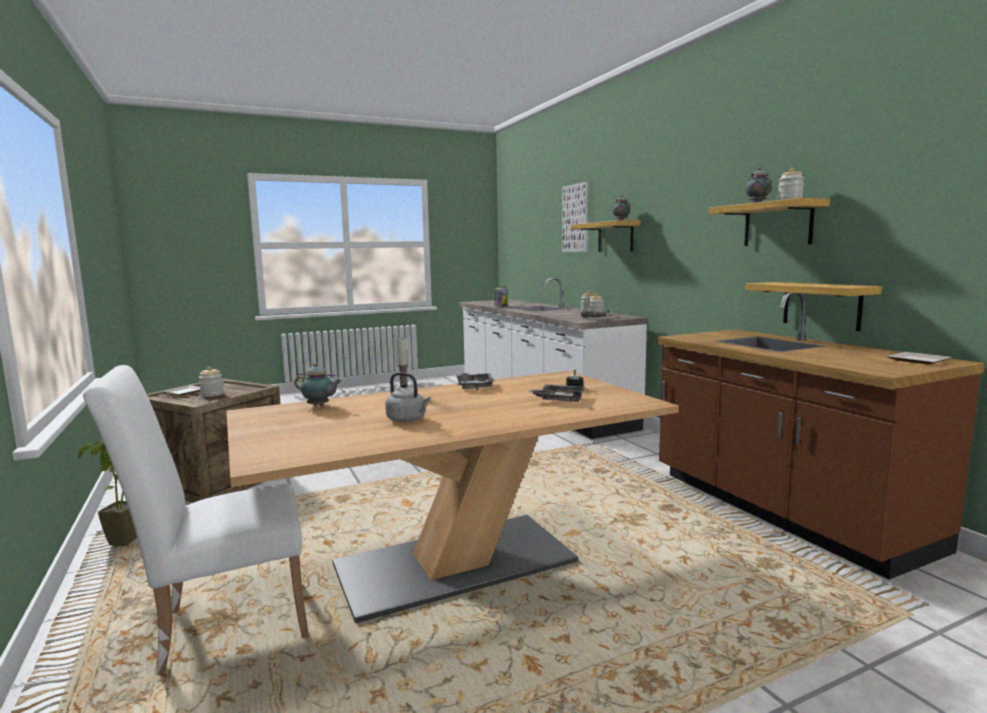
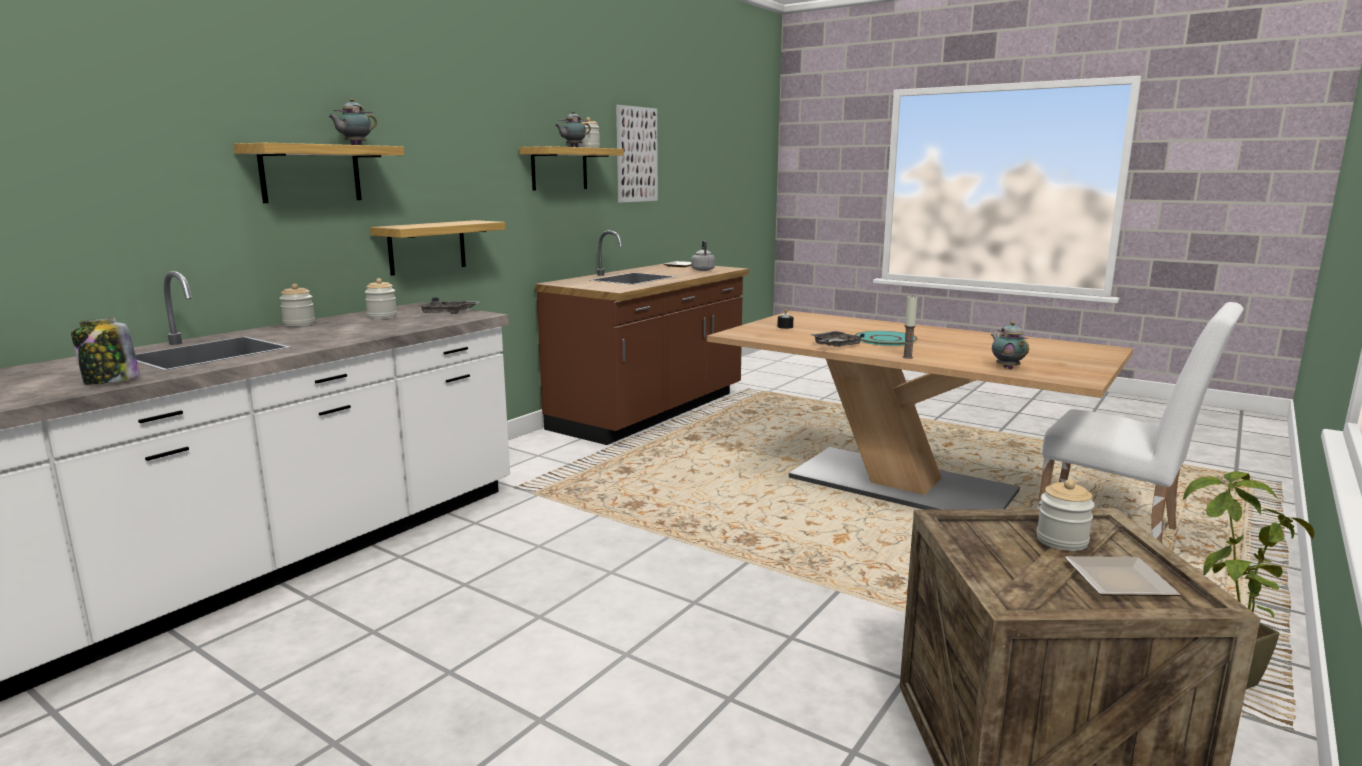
camera: 120 degrees left, 5 degrees up
grey kettle [385,372,431,422] -> grey kettle moved to [691,240,715,271]
grey tray [529,384,585,402] -> none
picture [562,182,589,252] -> picture moved to [616,105,658,203]
shelf [745,282,882,331] -> shelf moved to [370,220,505,276]
none -> turquoise plate [855,331,918,346]

